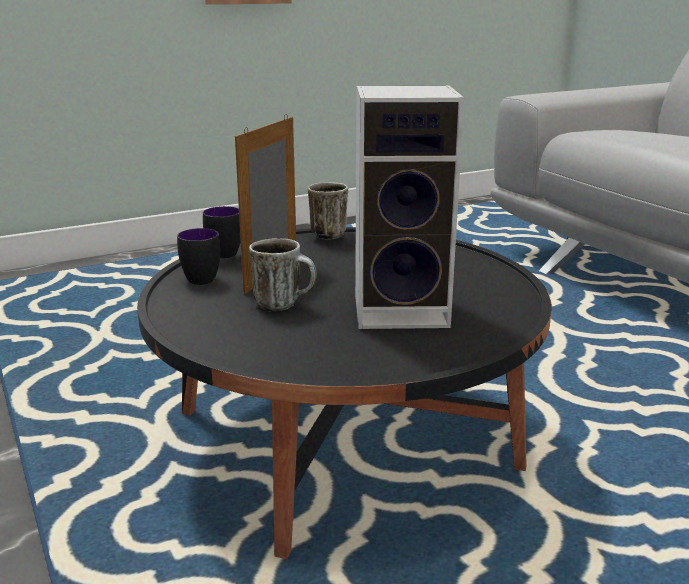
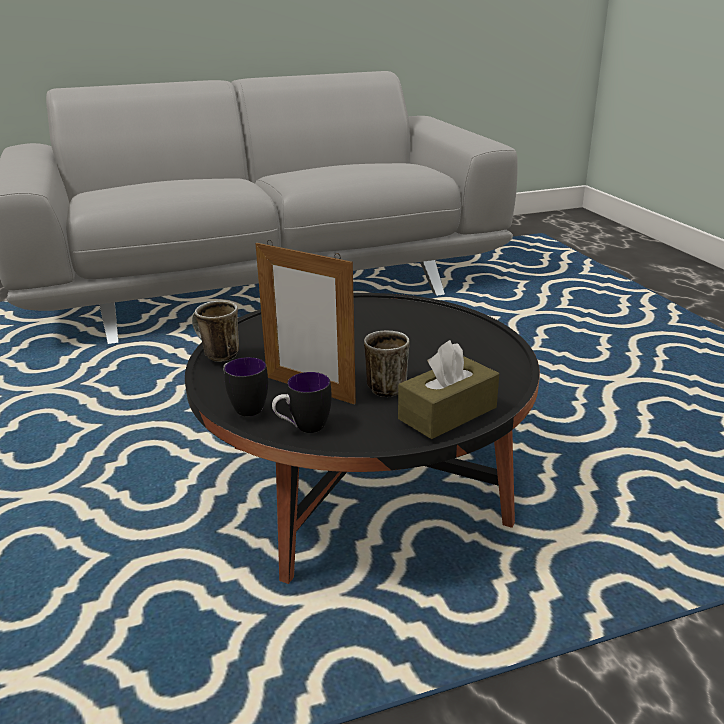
camera: 80 degrees left, 5 degrees up
speaker [355,86,464,329] -> none
none -> brown tissue box [398,340,499,439]

